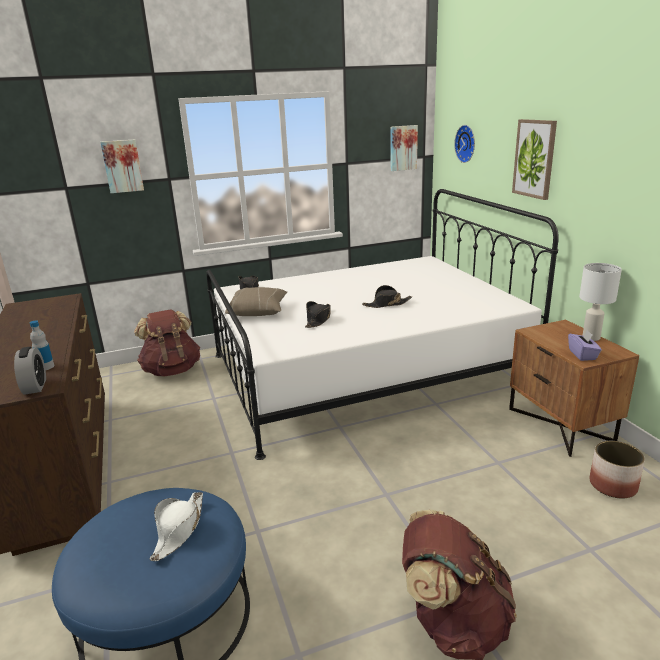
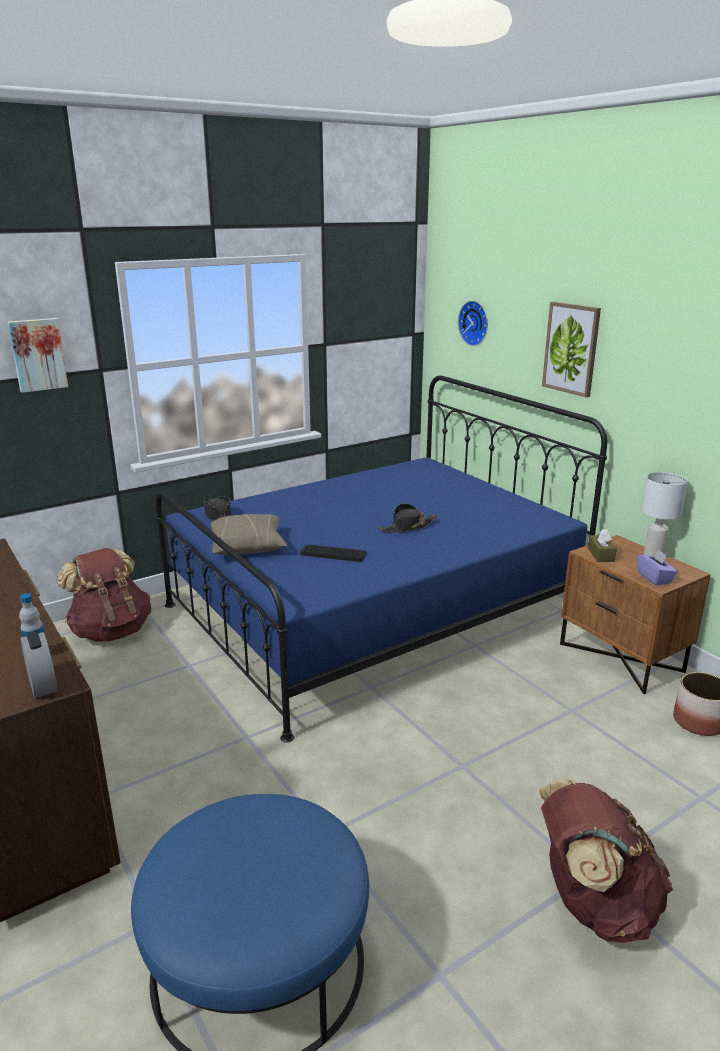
camera: 15 degrees left, 0 degrees up
white hat [150,492,203,561] -> none
white bed [206,189,559,460] -> blue bed [156,375,607,743]
black hat [305,301,331,328] -> keyboard [300,545,367,562]
picture [391,125,418,171] -> none
none -> brown tissue box [588,529,617,562]

